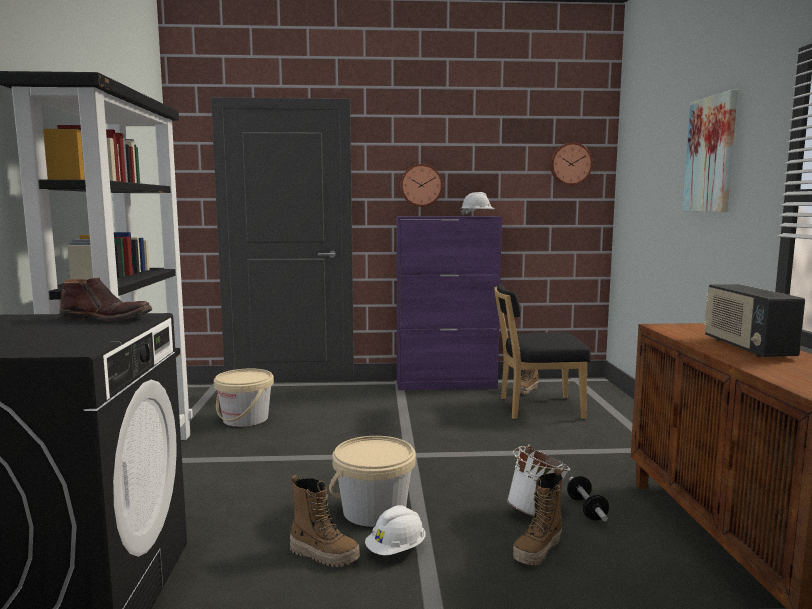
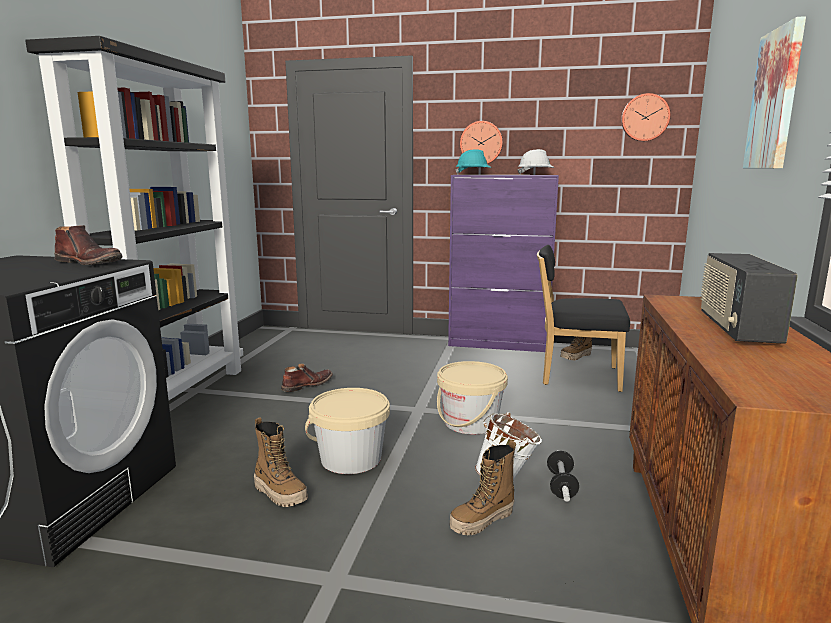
camera: 15 degrees right, 5 degrees up
beige bucket [214,368,274,427] -> beige bucket moved to [437,361,508,434]
white hard hat [365,505,426,555] -> none
none -> brown boot [281,363,333,392]
none -> turquoise hard hat [455,149,492,175]

